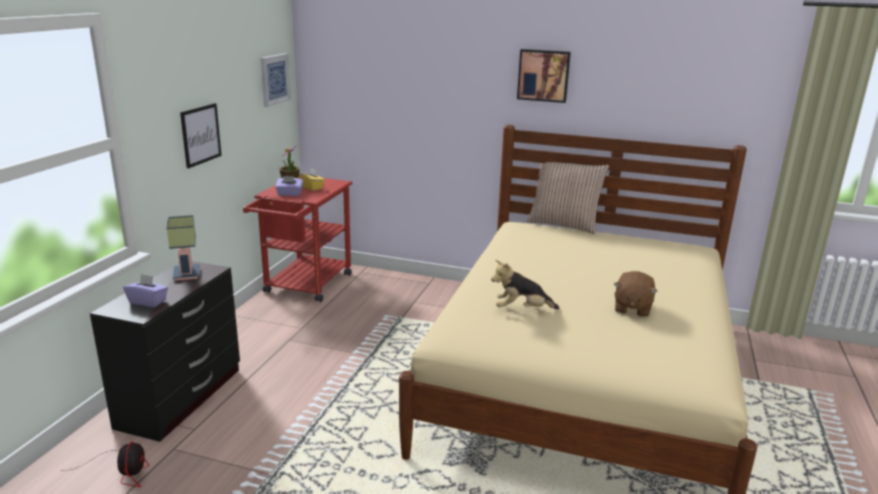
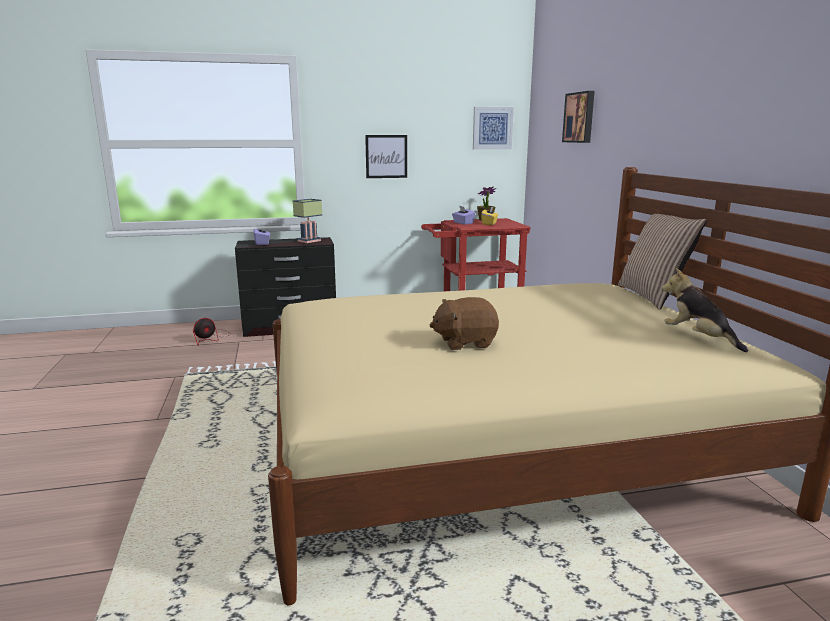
camera: 60 degrees right, 5 degrees down
plush toy [491,260,560,309] -> plush toy moved to [662,268,748,352]
picture [517,49,571,103] -> picture moved to [562,91,595,143]

